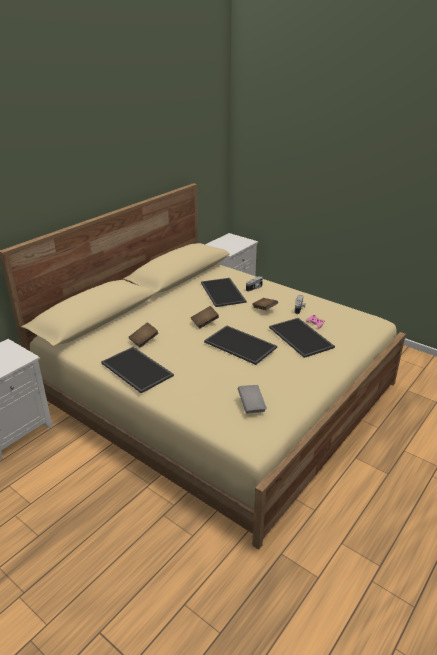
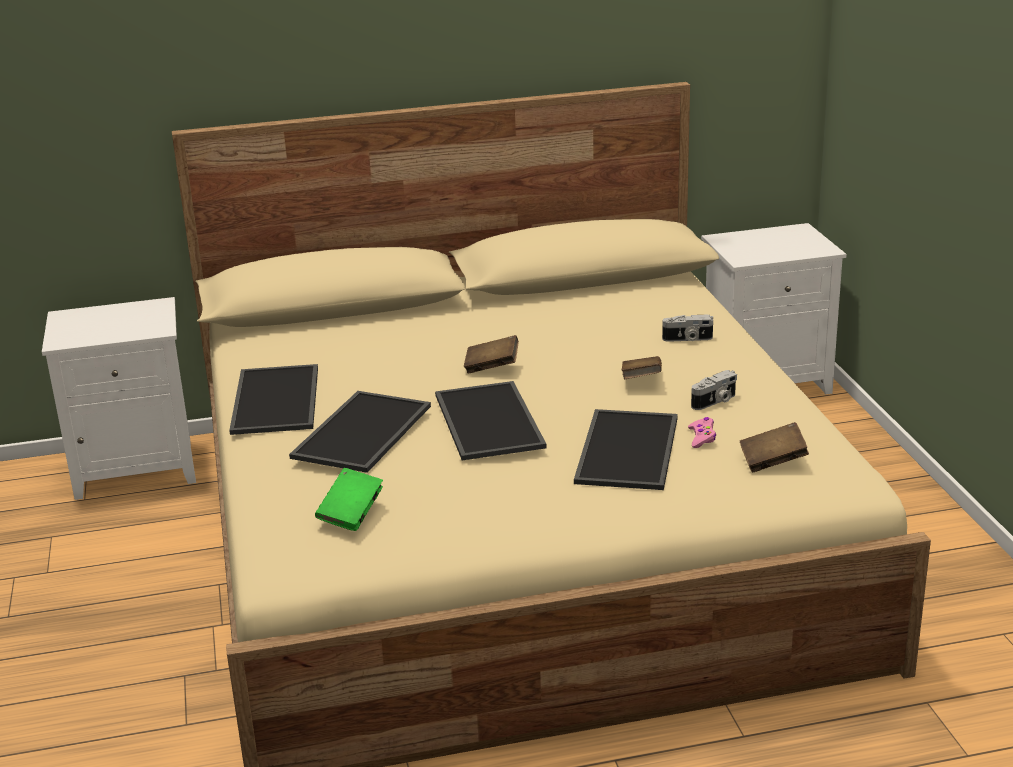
camera: 40 degrees right, 5 degrees down
brown book [129,322,158,348] -> brown book moved to [740,422,809,472]
tray [201,278,246,307] -> tray moved to [289,391,431,473]
grey book [237,385,267,413] -> green book [315,468,383,531]

